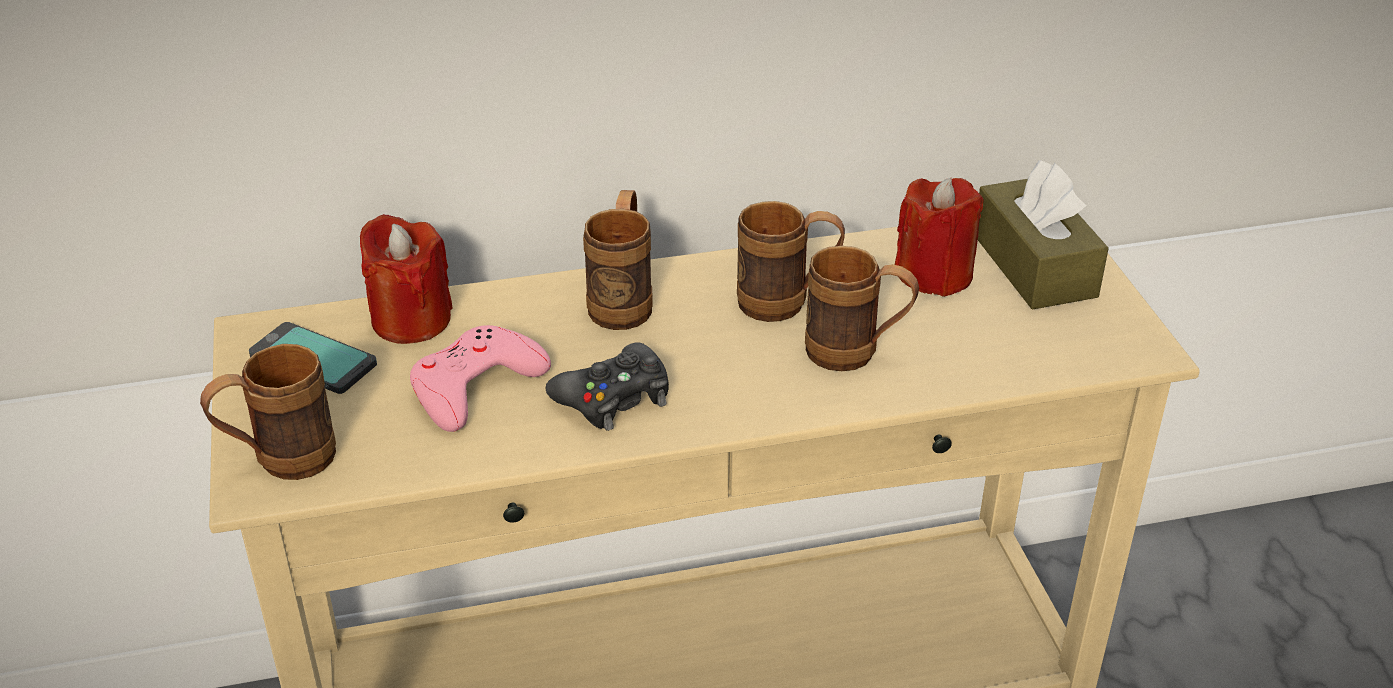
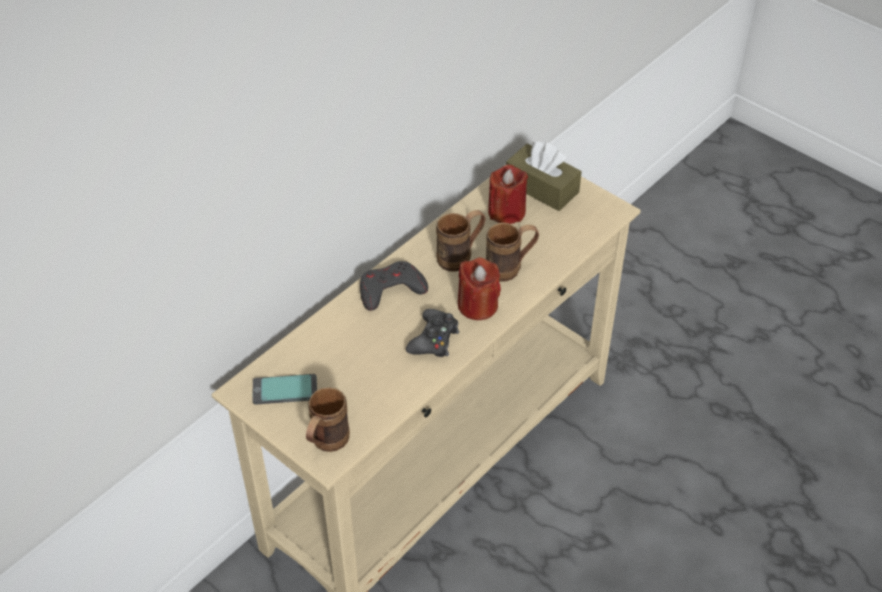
camera: 35 degrees left, 10 degrees up
red candle [360,214,453,344] -> red candle moved to [458,257,501,320]
pink game controller [410,325,551,432] -> none
brown mug [583,190,653,330] -> grey game controller [360,261,428,311]

